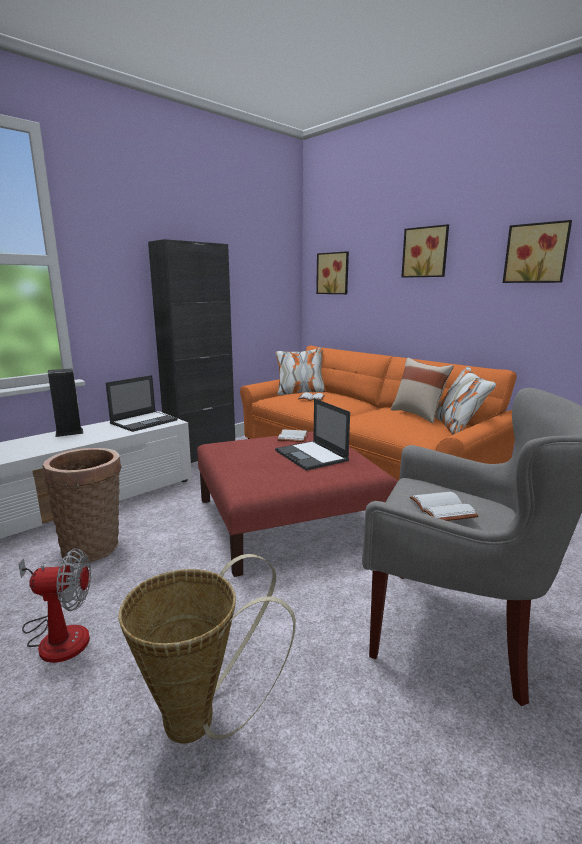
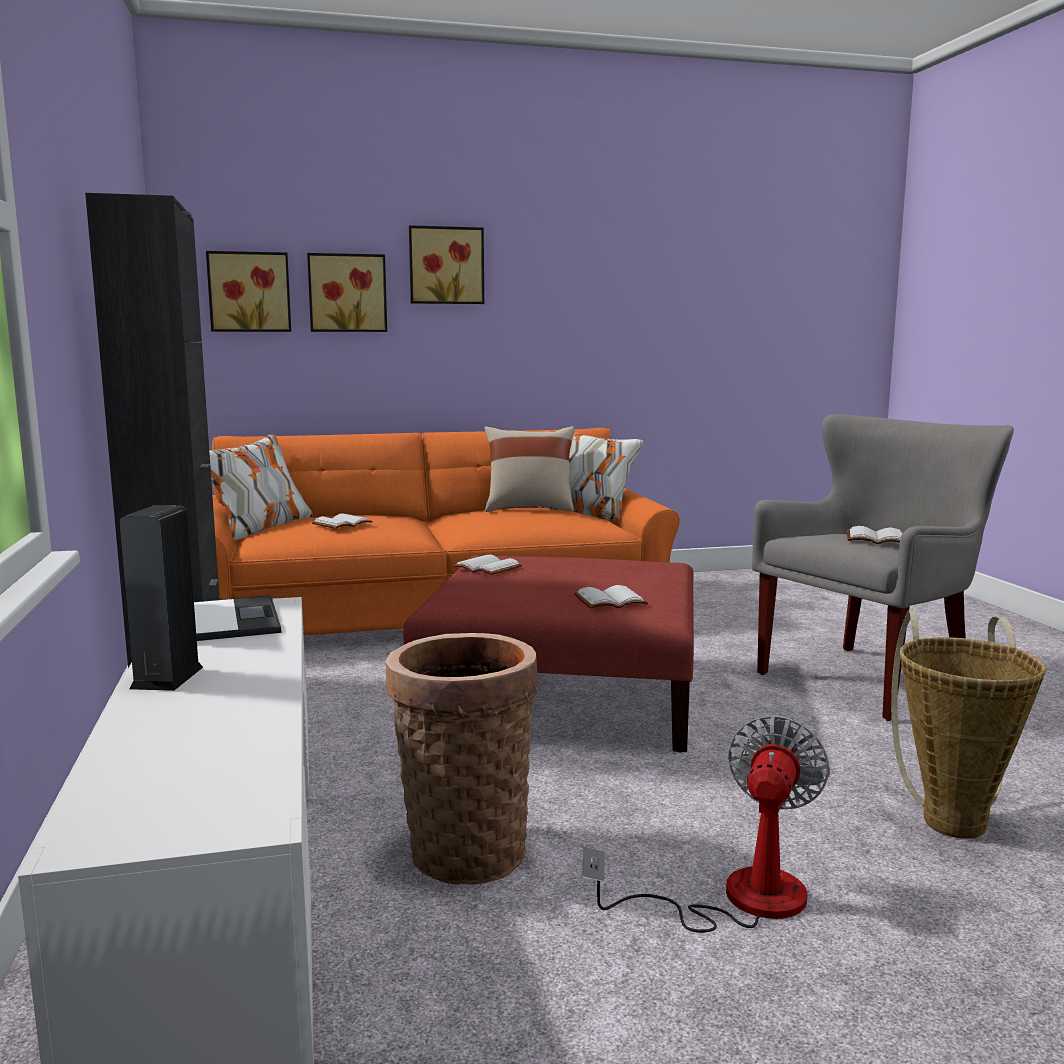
camera: 60 degrees left, 5 degrees down
laptop [275,398,350,471] -> none
picture [503,220,572,283] -> picture moved to [307,253,387,332]
none -> white book [574,585,648,609]

